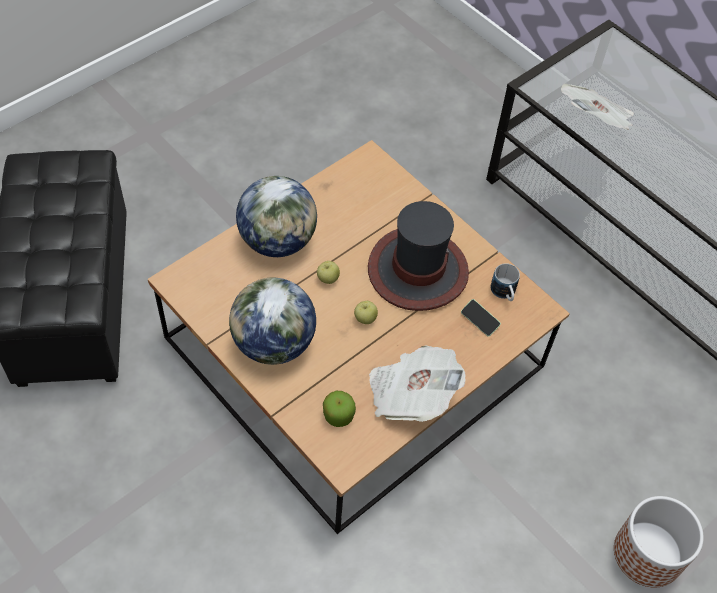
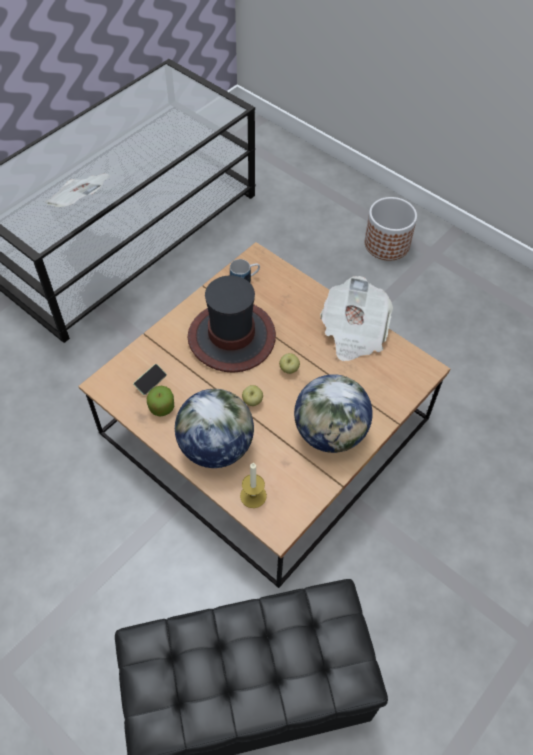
camera: 95 degrees left, 0 degrees up
apple [323,391,356,427] -> apple moved to [147,386,174,416]
phone [461,299,501,337] -> phone moved to [133,364,167,395]
none -> candle [240,463,267,508]

